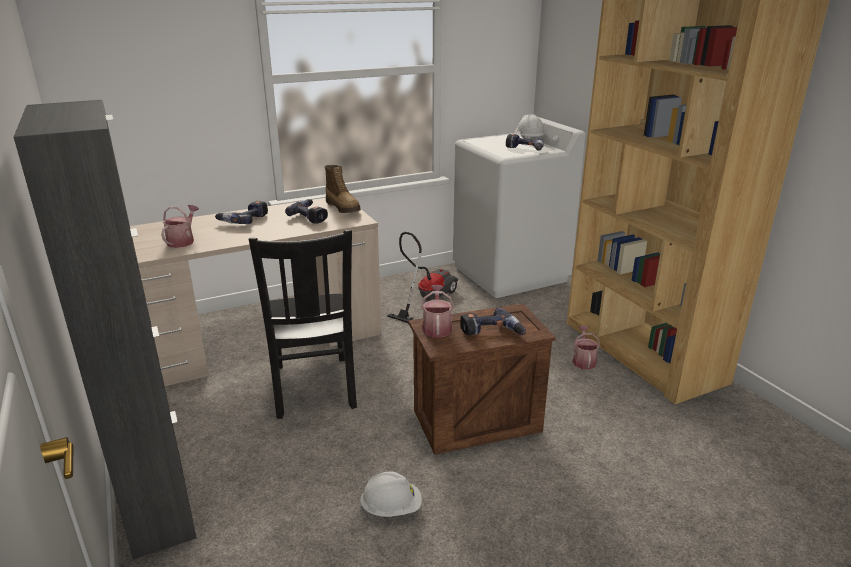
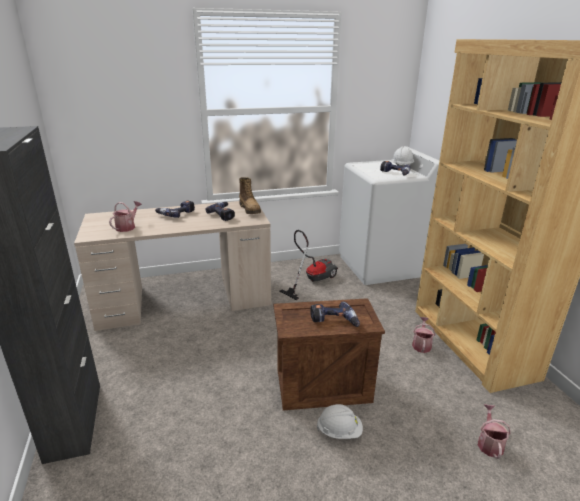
camera: 10 degrees right, 0 degrees up
black chair [249,230,357,419] -> none
white hard hat [360,471,422,517] -> white hard hat moved to [317,404,363,439]
watering can [421,285,454,338] -> watering can moved to [478,404,511,459]

